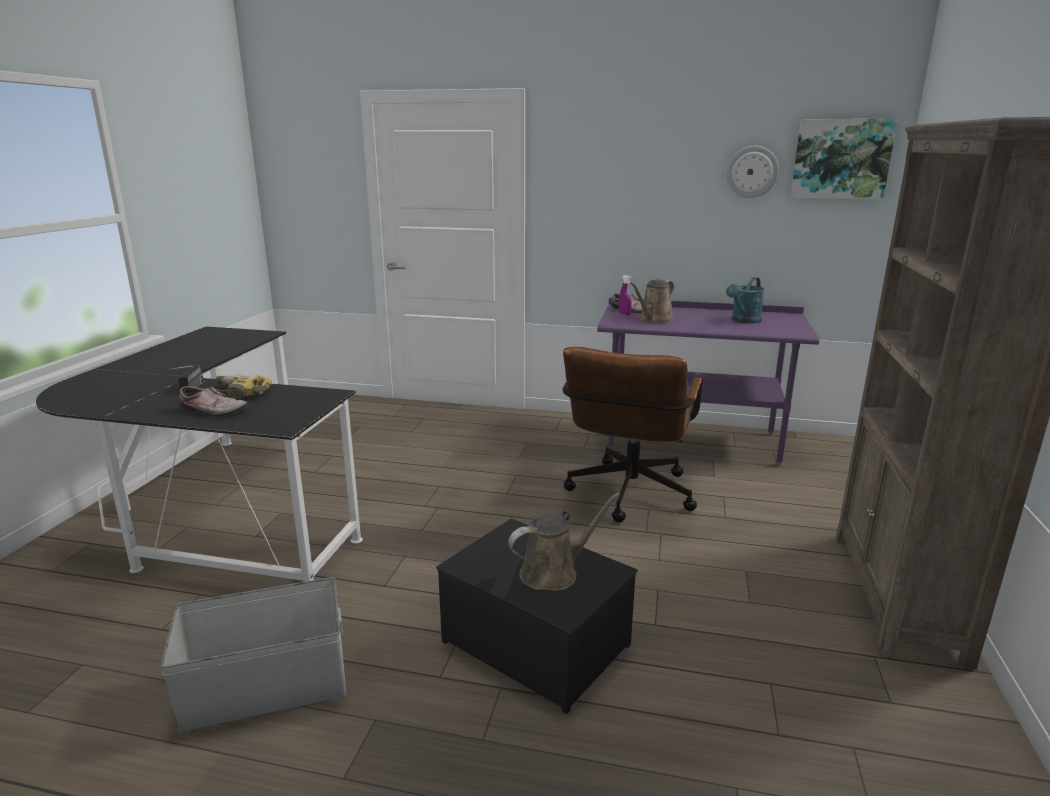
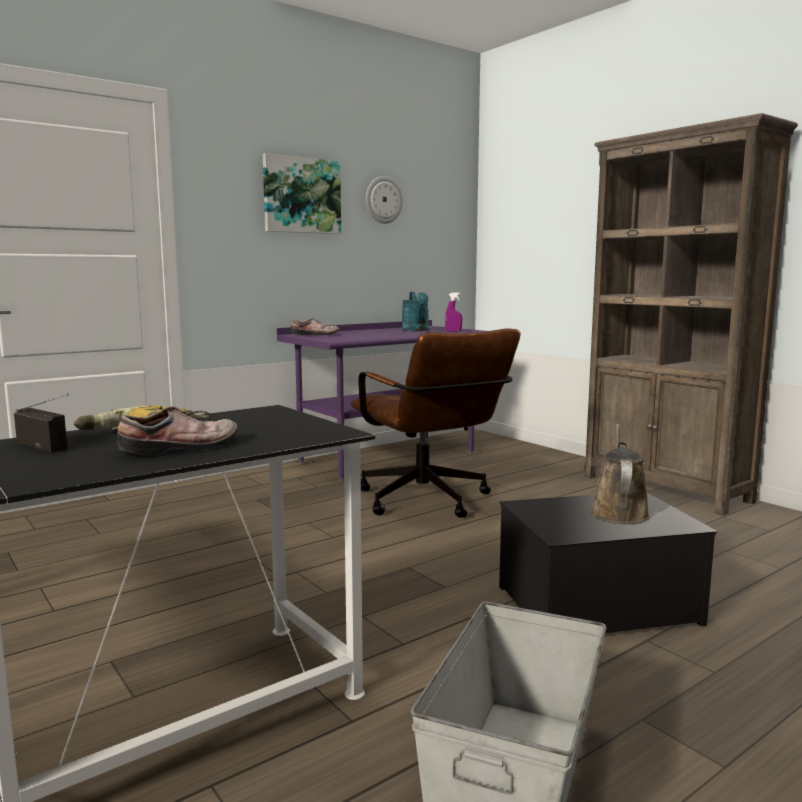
camera: 50 degrees left, 10 degrees down
purple spray bottle [619,275,632,316] -> purple spray bottle moved to [445,293,462,332]
brown watering can [630,280,674,323] -> none
picture [790,119,898,200] -> picture moved to [263,153,341,234]

